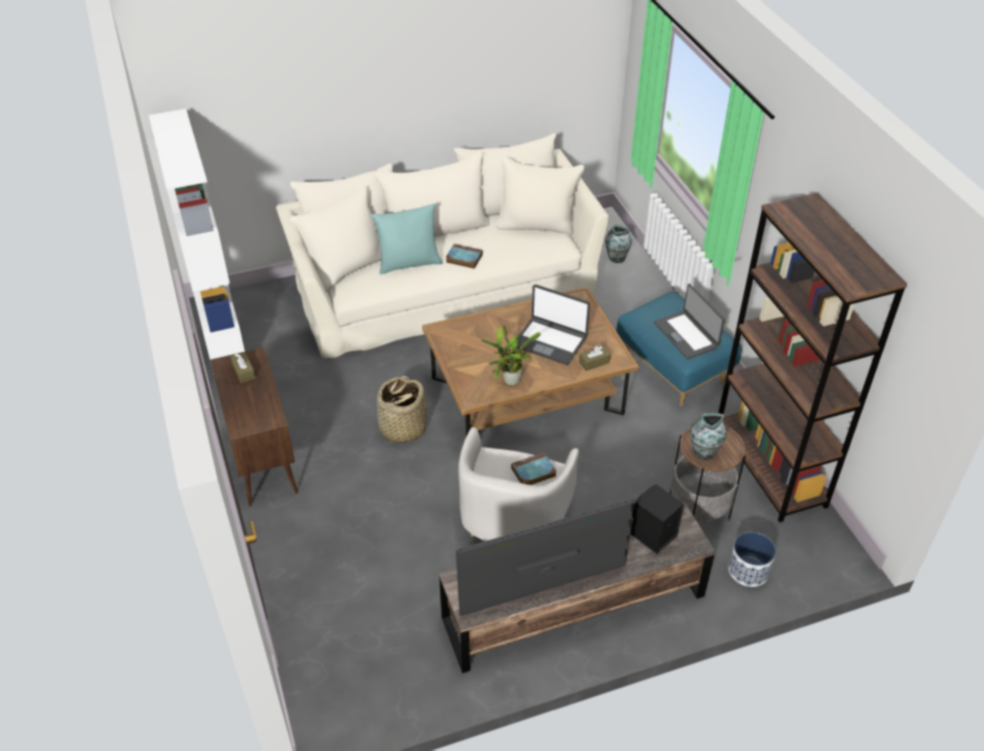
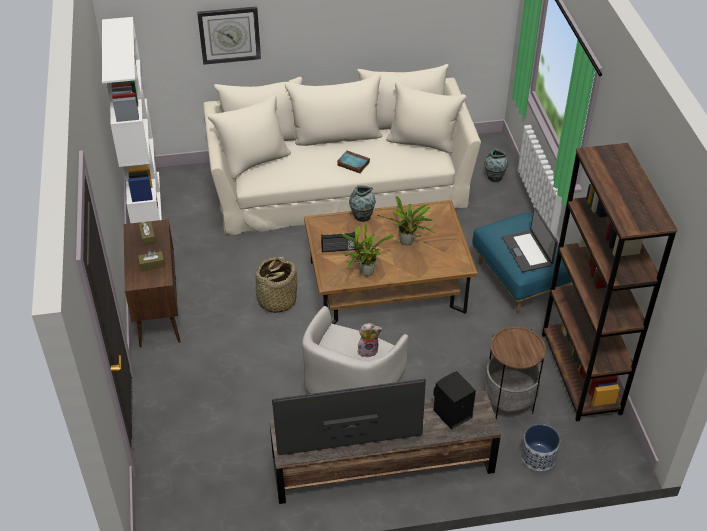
camera: 10 degrees right, 0 degrees up
turquoise pillow [371,204,443,274] -> none
book [511,452,556,485] -> plush toy [357,323,382,358]
laptop [517,285,590,365] -> potted plant [378,196,435,245]
brown tissue box [579,346,611,371] -> brown tissue box moved to [138,251,165,272]
vase [690,413,726,460] -> vase moved to [349,185,376,222]
none -> wall clock [197,6,261,65]
none -> radio [321,232,355,252]

